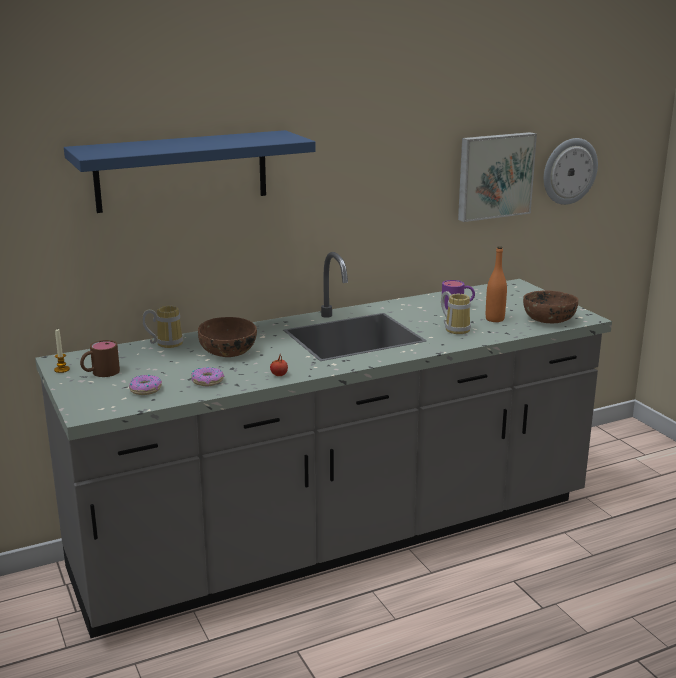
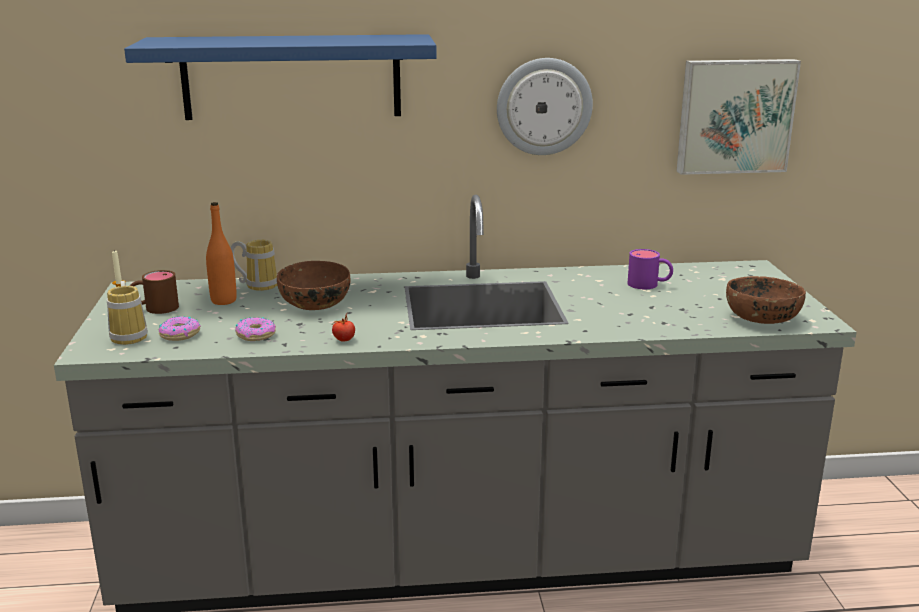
camera: 20 degrees right, 0 degrees up
mug [441,291,471,334] -> mug moved to [107,281,148,345]
orange bottle [486,246,507,322] -> orange bottle moved to [206,202,237,305]
wall clock [544,138,598,205] -> wall clock moved to [497,58,593,155]

